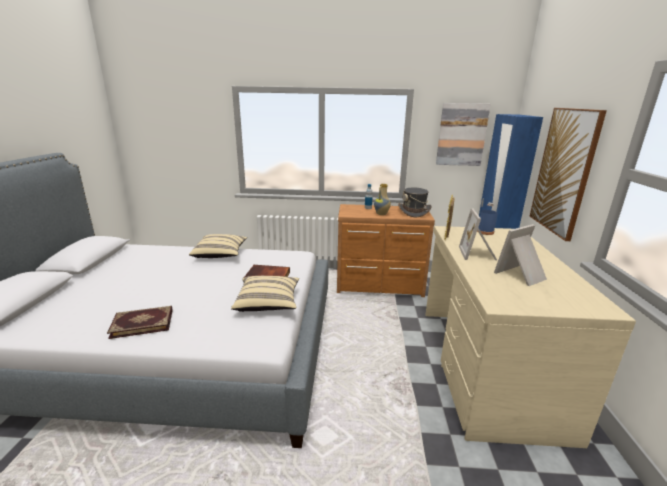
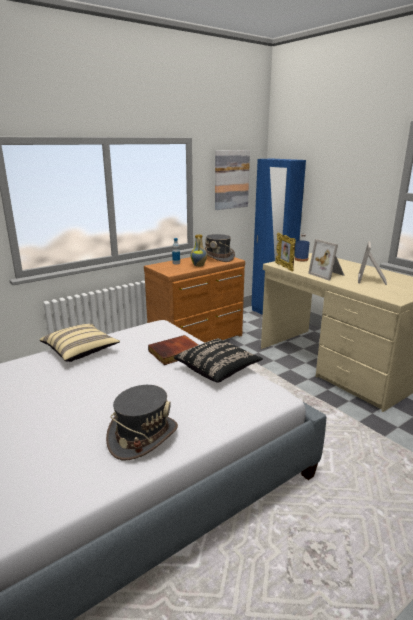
camera: 40 degrees left, 0 degrees up
book [107,306,173,339] -> grey hat [106,385,178,460]
beige pillow [231,276,299,312] -> black pillow [174,338,263,383]
picture [530,108,607,241] -> none

